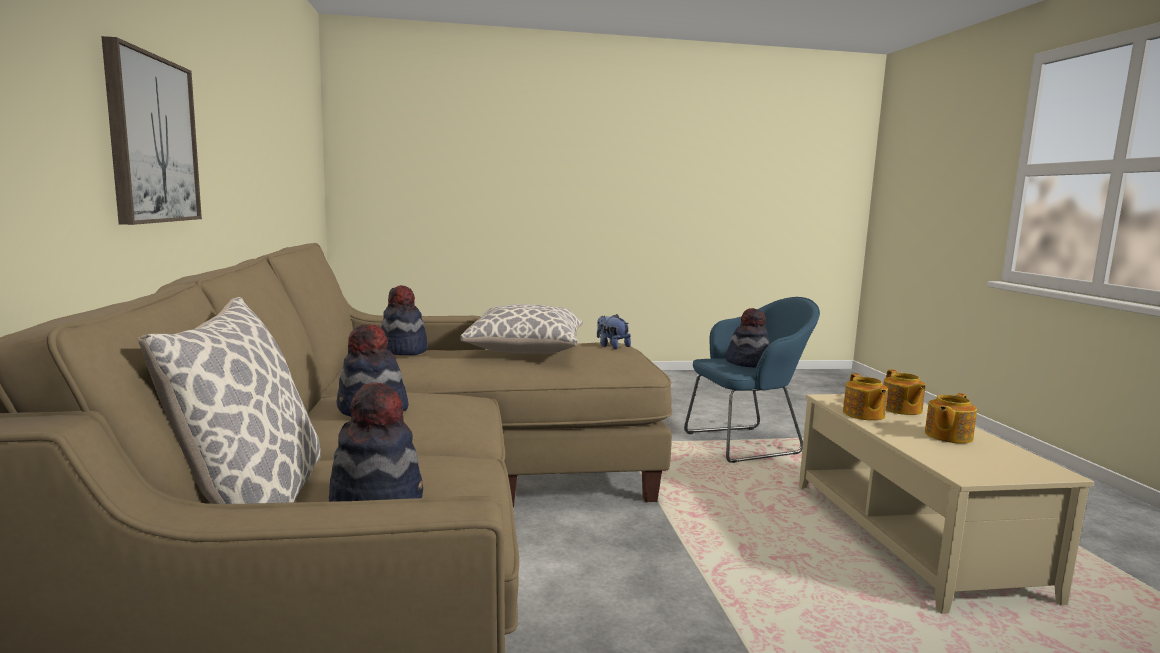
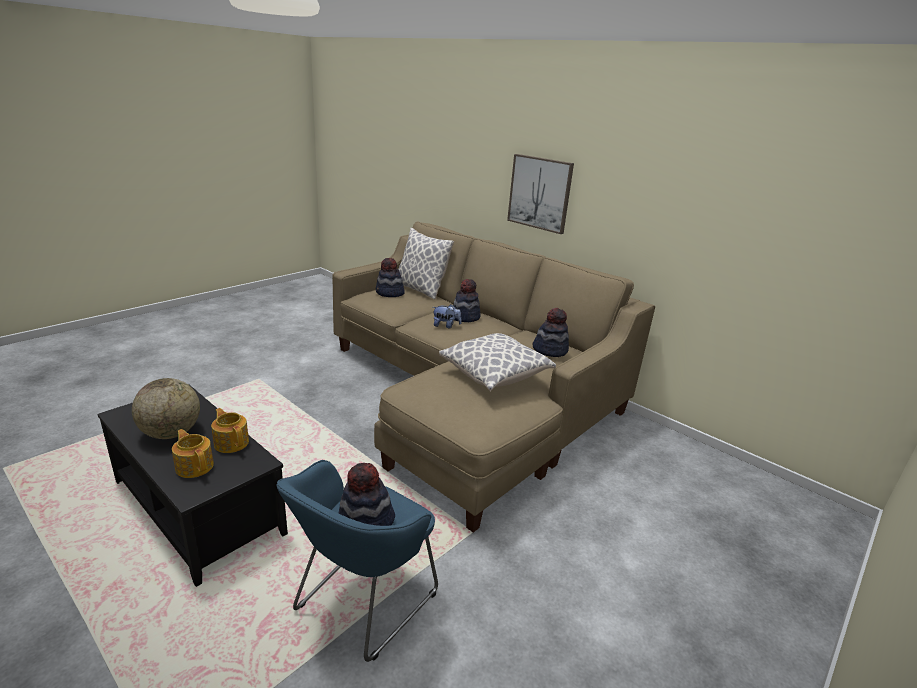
camera: 140 degrees right, 15 degrees up
plush toy [597,314,631,349] -> plush toy moved to [433,304,461,328]
beige coffee table [799,394,1094,614] -> black coffee table [97,384,288,587]
teapot [925,393,977,444] -> globe [132,378,200,439]

